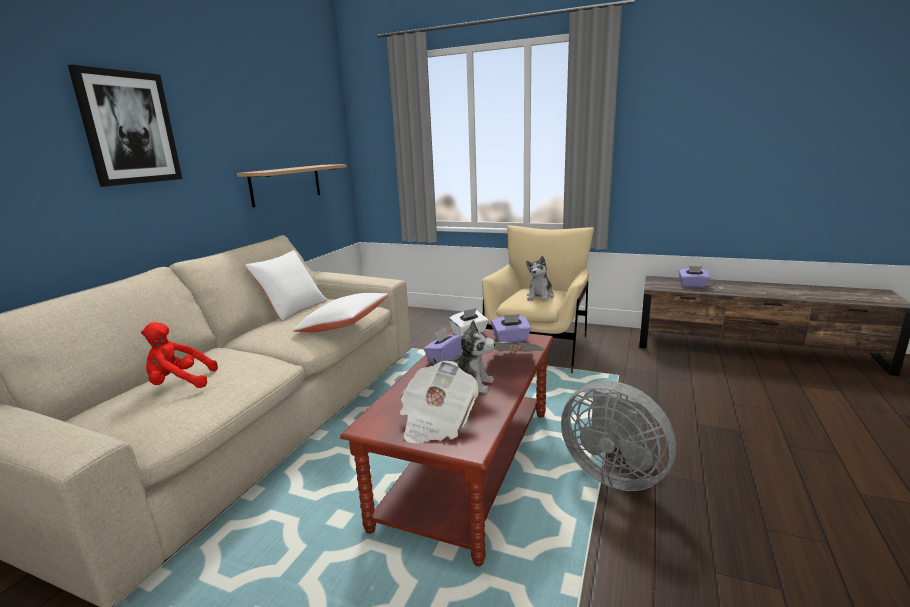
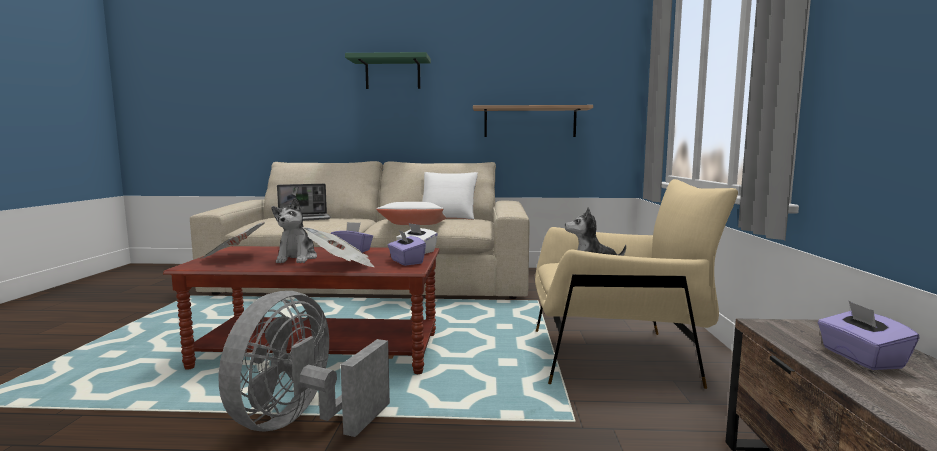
camera: 70 degrees right, 10 degrees down
picture [68,65,182,187] -> green shelf [345,52,431,89]
red plush toy [141,322,218,388] -> laptop [277,184,331,221]

